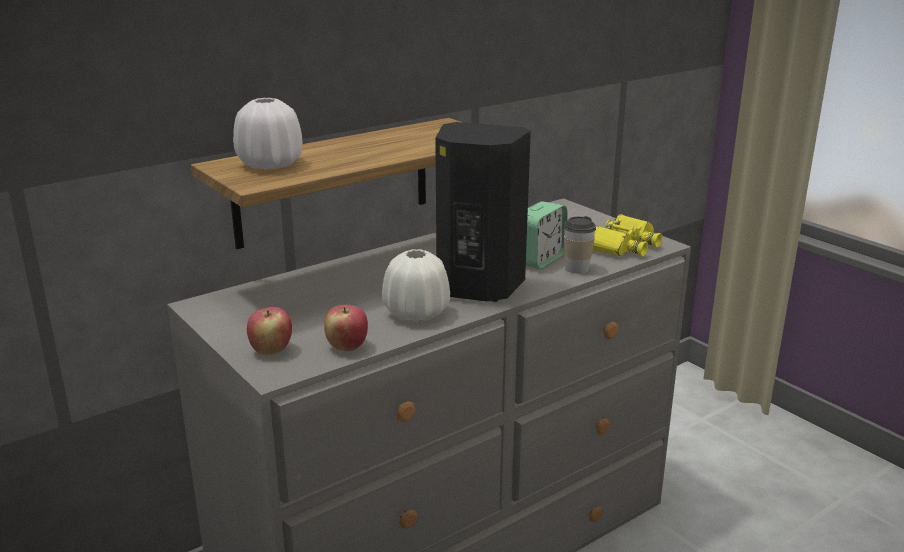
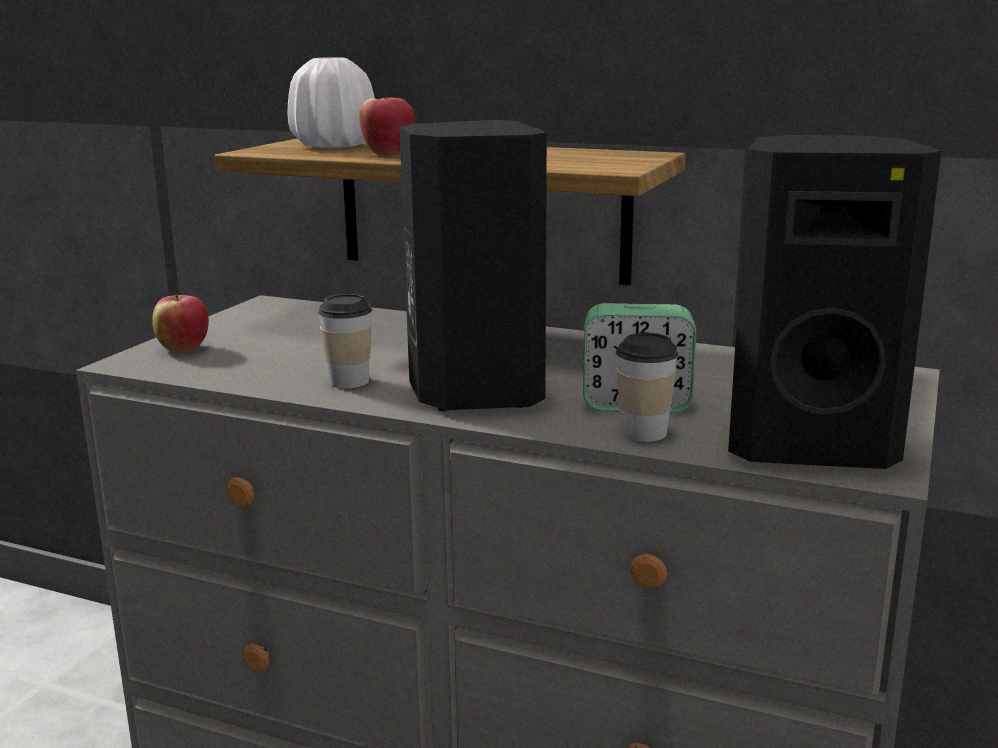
camera: 60 degrees right, 5 degrees down
apple [324,305,368,351] -> apple moved to [359,94,415,156]
white vase [382,249,450,322] -> cup [318,294,372,388]
yellow binoculars [593,214,662,257] -> black speaker [728,135,942,469]

